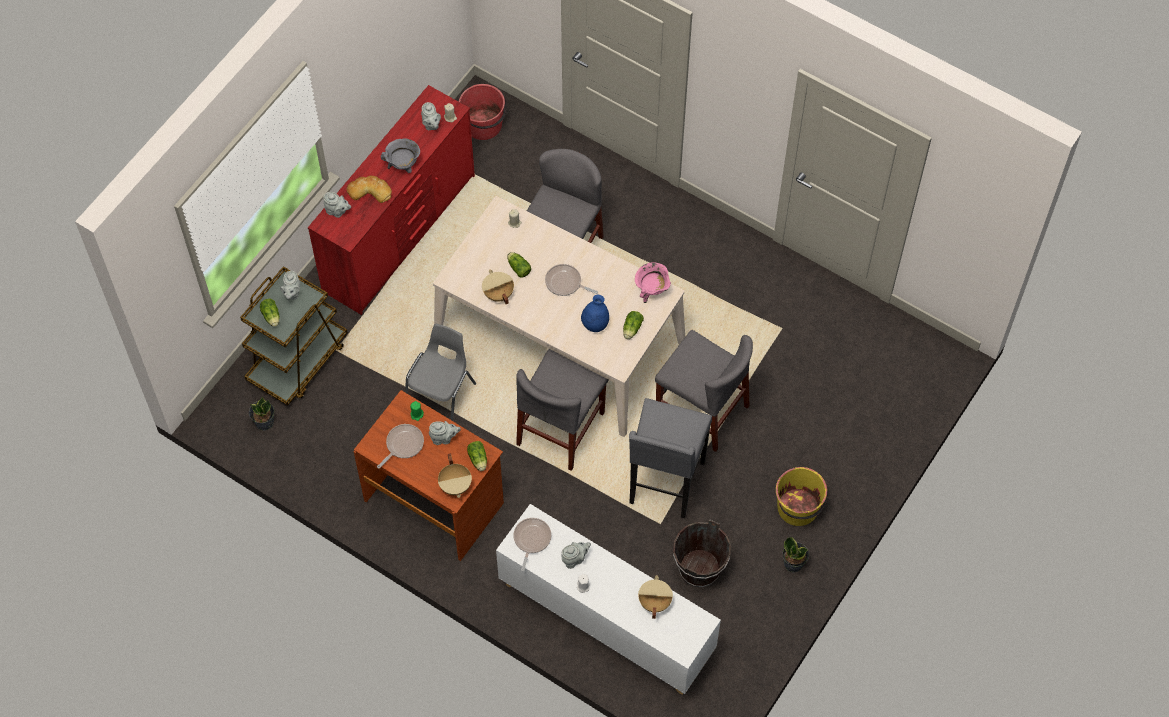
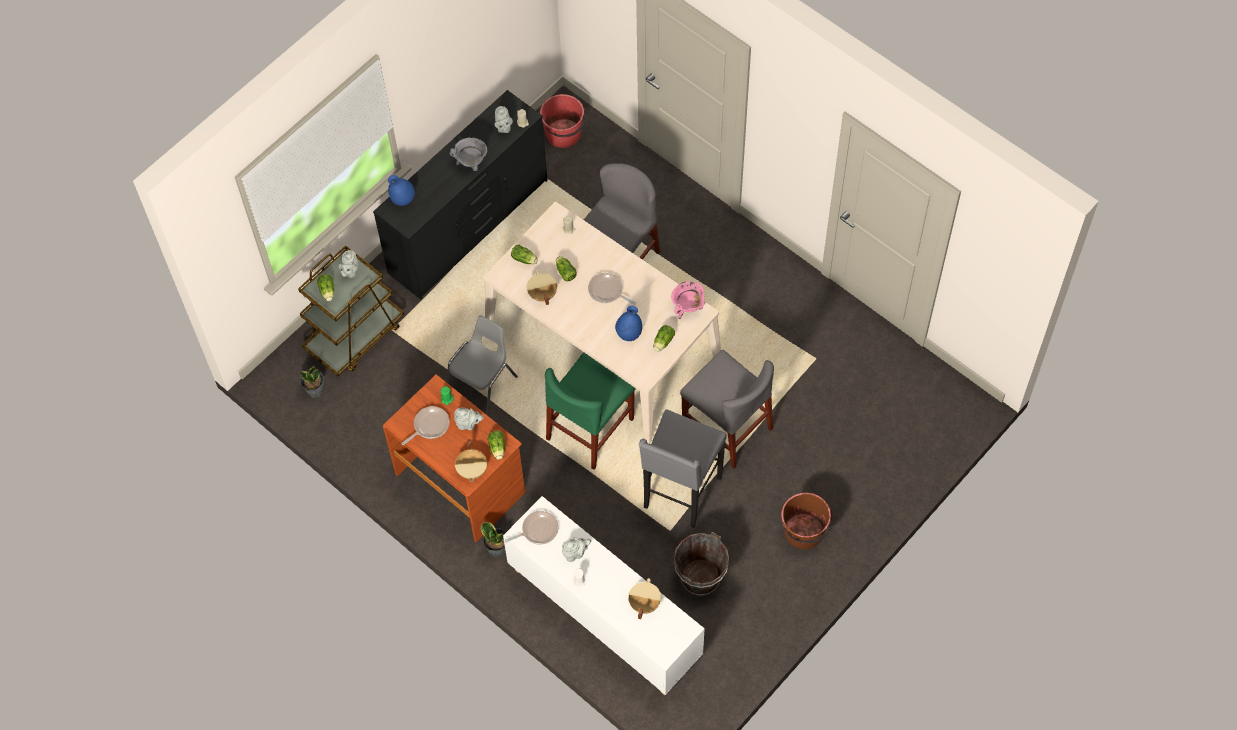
camera: 10 degrees right, 0 degrees up
red dresser [308,85,475,315] -> black dresser [373,90,548,299]
grey teapot [323,192,351,218] -> blue vase [388,175,415,206]
bread [347,176,392,203] -> none
frying pan [513,518,551,571] -> frying pan turned 45 degrees clockwise [505,511,558,545]
grey chair [516,349,608,471] -> green chair [545,353,636,470]
yellow bucket [776,467,828,526] -> brown bucket [781,493,833,549]
potted plant [783,537,809,572] -> potted plant moved to [481,522,506,557]
none -> lettuce [511,245,538,265]

